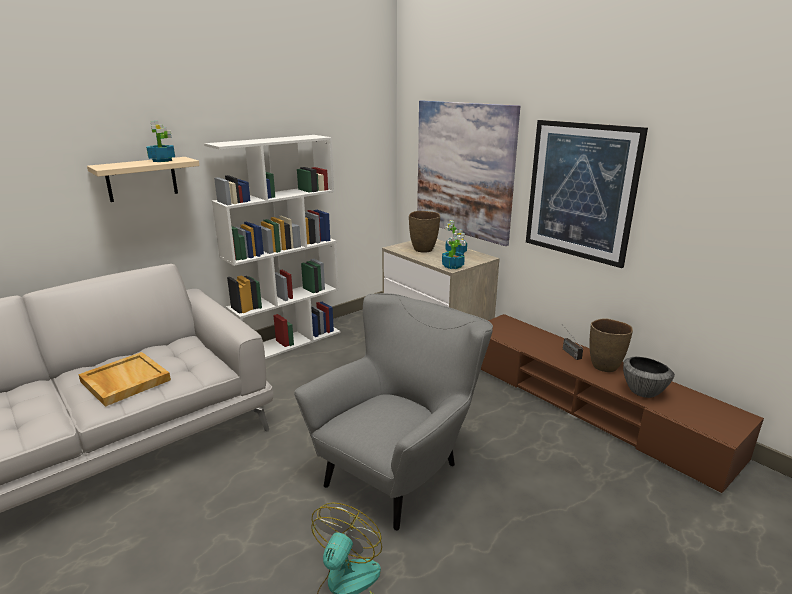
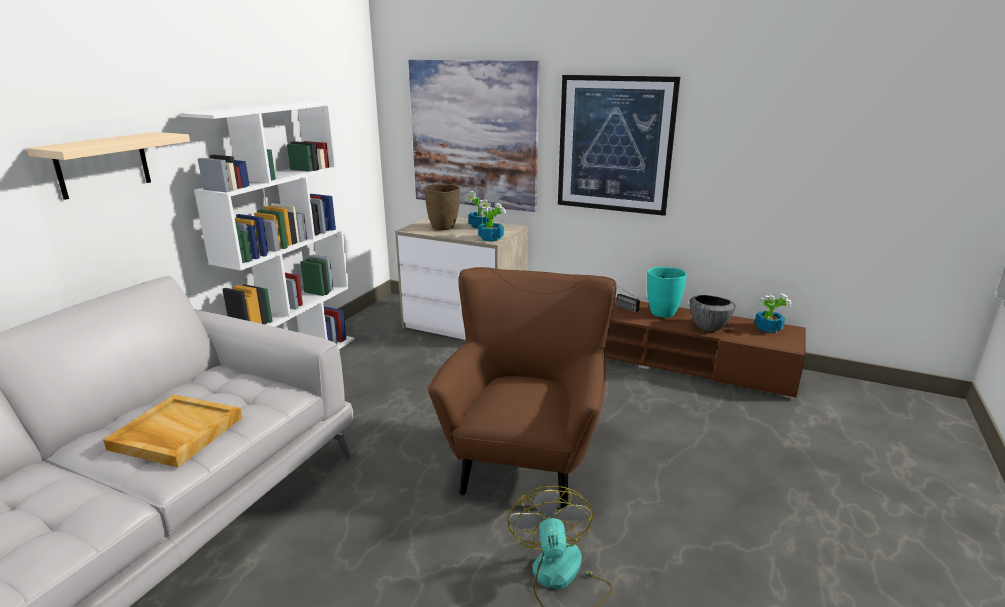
camera: 25 degrees left, 0 degrees up
potted plant [146,121,175,162] -> potted plant moved to [754,293,791,333]
grey armchair [294,293,493,531] -> brown armchair [428,267,617,509]
brown vase [589,318,633,372] -> turquoise vase [647,267,687,317]

